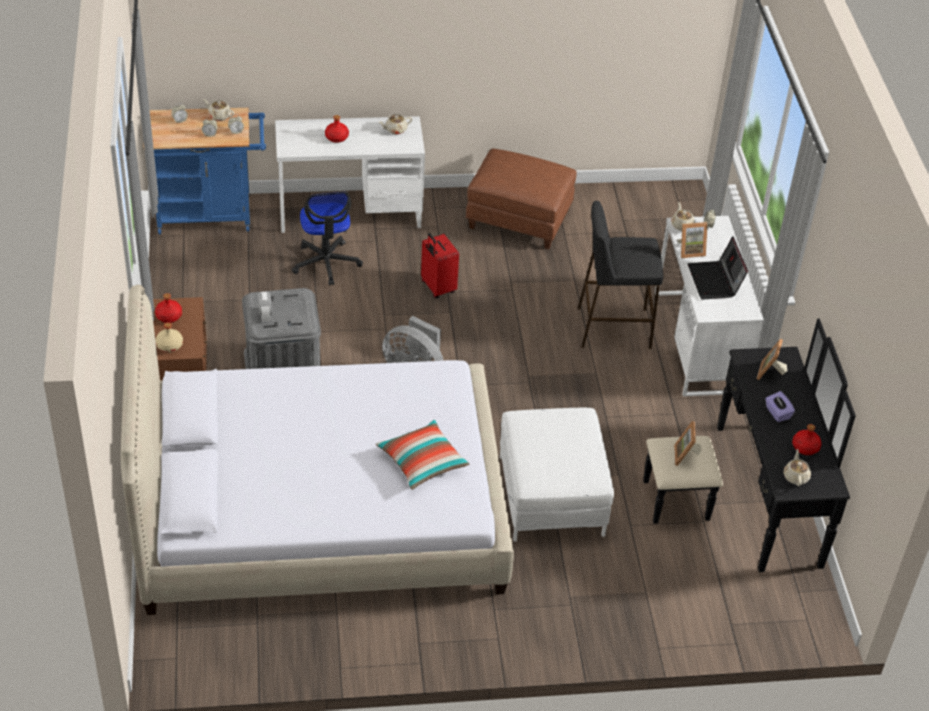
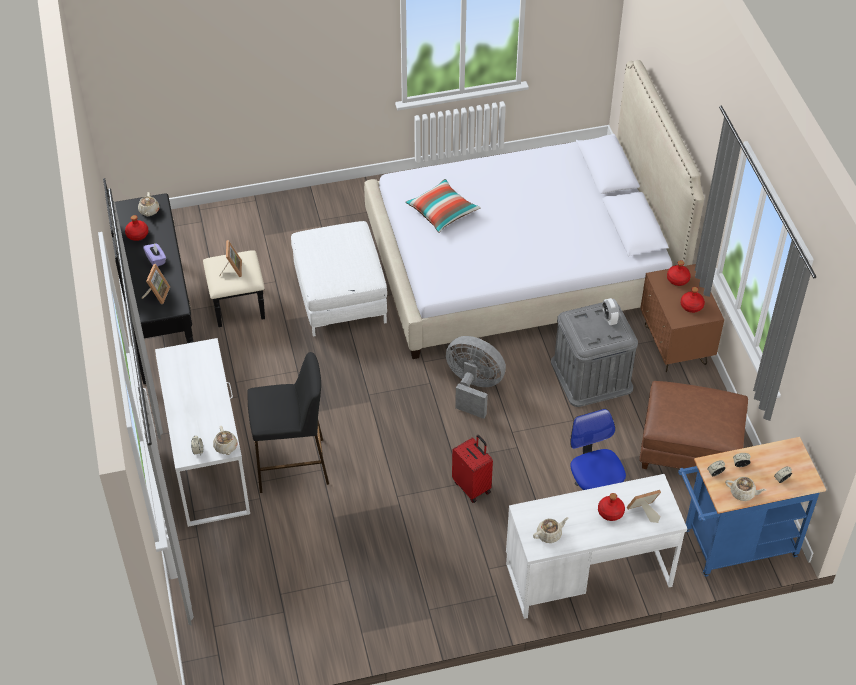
camera: 175 degrees right, 5 degrees up
beige bottle [156,322,183,352] -> red bottle [667,260,691,286]
brown ottoman [465,148,577,250] -> brown ottoman moved to [639,381,748,469]
picture frame [677,222,708,258] -> picture frame moved to [627,490,661,523]
laptop [688,236,748,300] -> none

